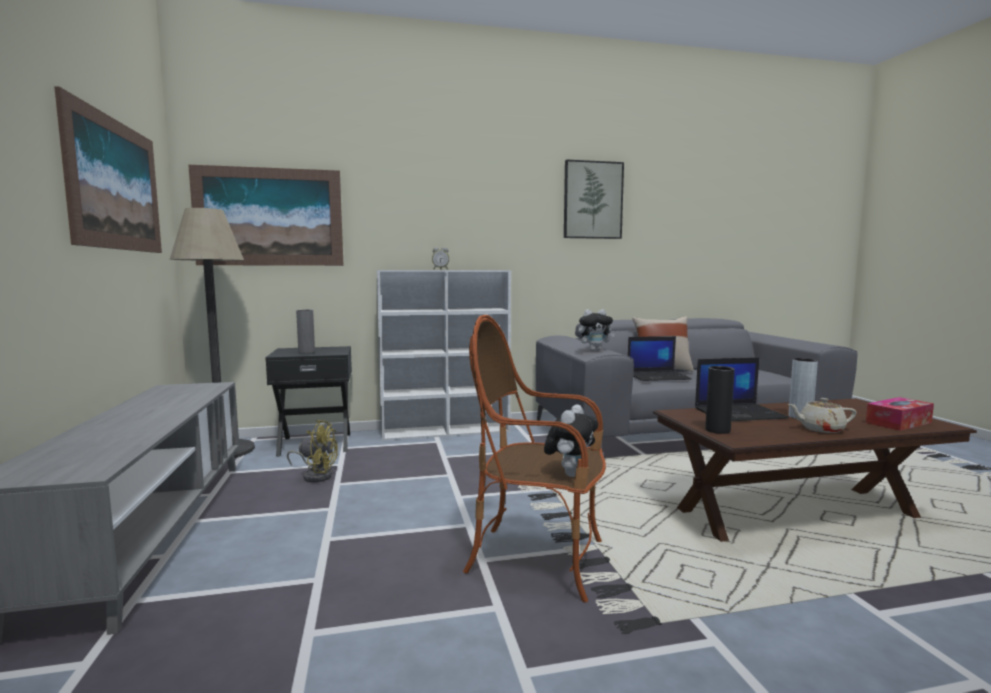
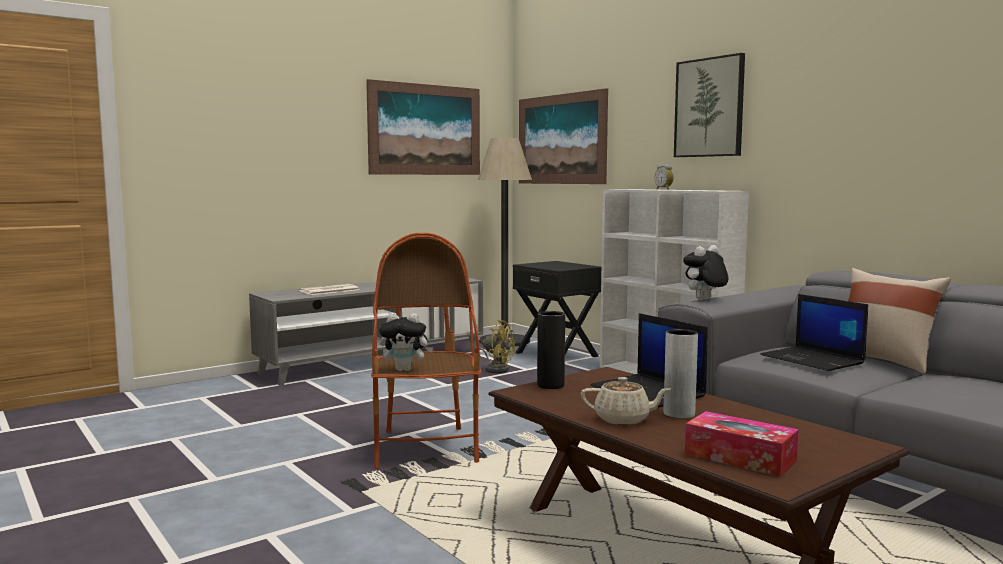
camera: 65 degrees right, 0 degrees up
yellow fan [287,420,338,482] -> yellow fan turned 45 degrees counterclockwise [474,320,515,373]
grey vase [296,310,315,354] -> none
picture [564,160,624,239] -> picture moved to [674,53,745,157]
plush toy [578,309,615,351] -> plush toy turned 90 degrees clockwise [683,245,728,300]
beige teapot [788,398,857,433] -> beige teapot turned 120 degrees clockwise [581,377,671,425]
none -> newspaper [299,284,359,295]

